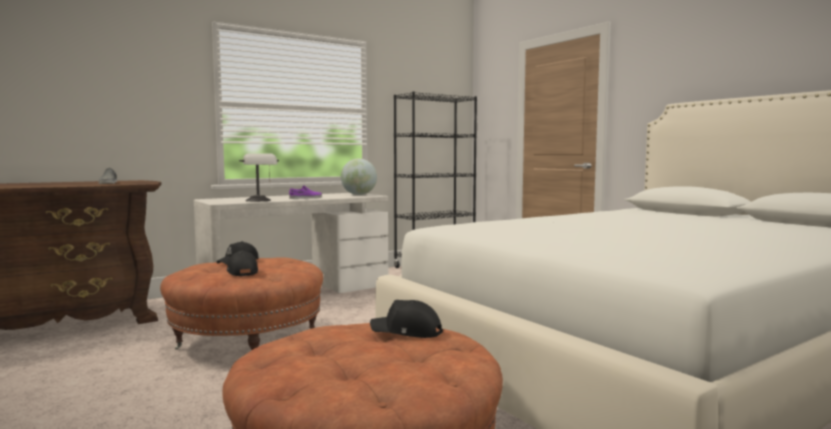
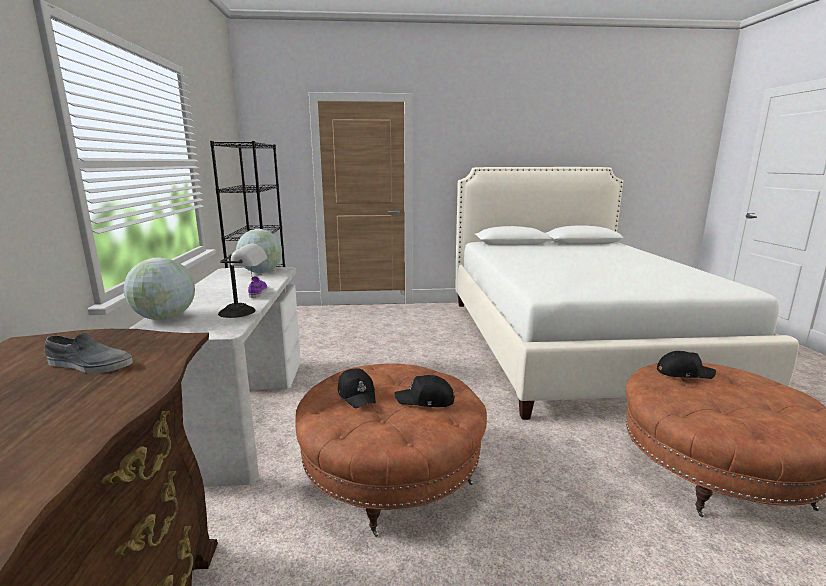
camera: 60 degrees left, 10 degrees up
black cap [370,300,443,338] -> black cap turned 135 degrees counterclockwise [657,351,716,379]
none -> globe [124,258,195,320]

